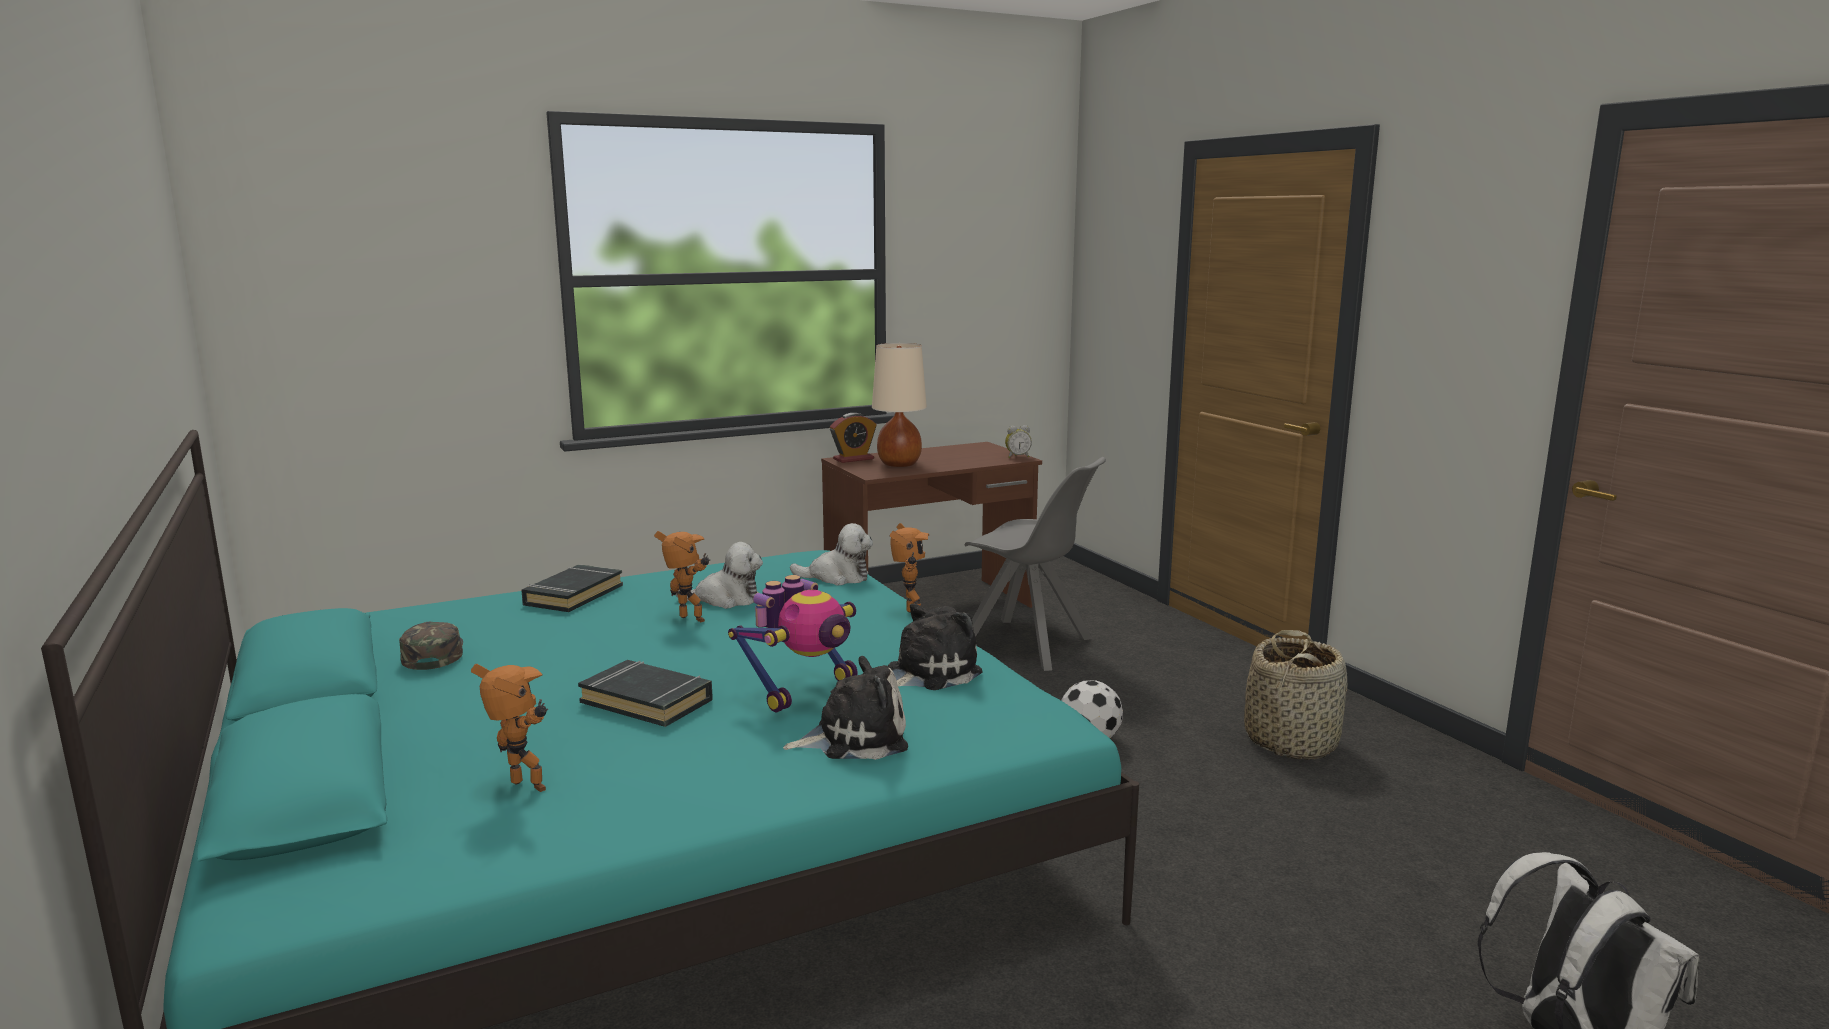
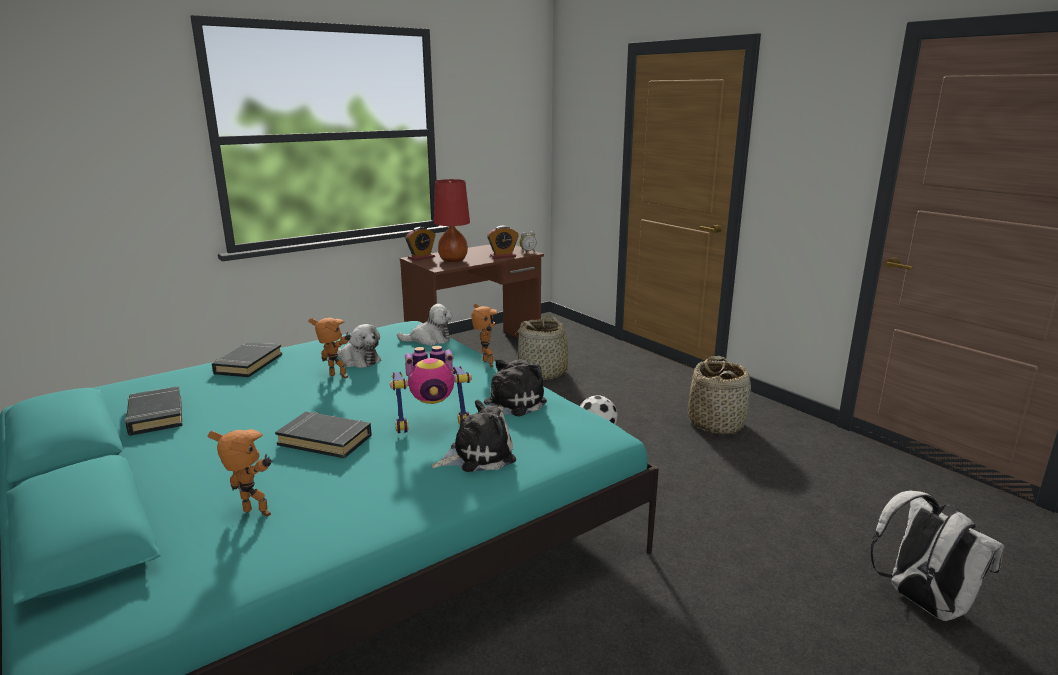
camera: 10 degrees left, 5 degrees up
green cap [399,622,463,670] -> black book [125,386,182,436]
plush toy [676,542,763,609] -> plush toy turned 45 degrees clockwise [337,324,381,368]
toy robot [728,575,858,712] -> toy robot turned 45 degrees clockwise [390,346,472,433]
beige table lamp [872,343,927,467] -> red table lamp [434,179,470,262]
grey chair [965,457,1106,671] -> basket [513,315,579,380]
none -> alarm clock [487,226,519,258]

